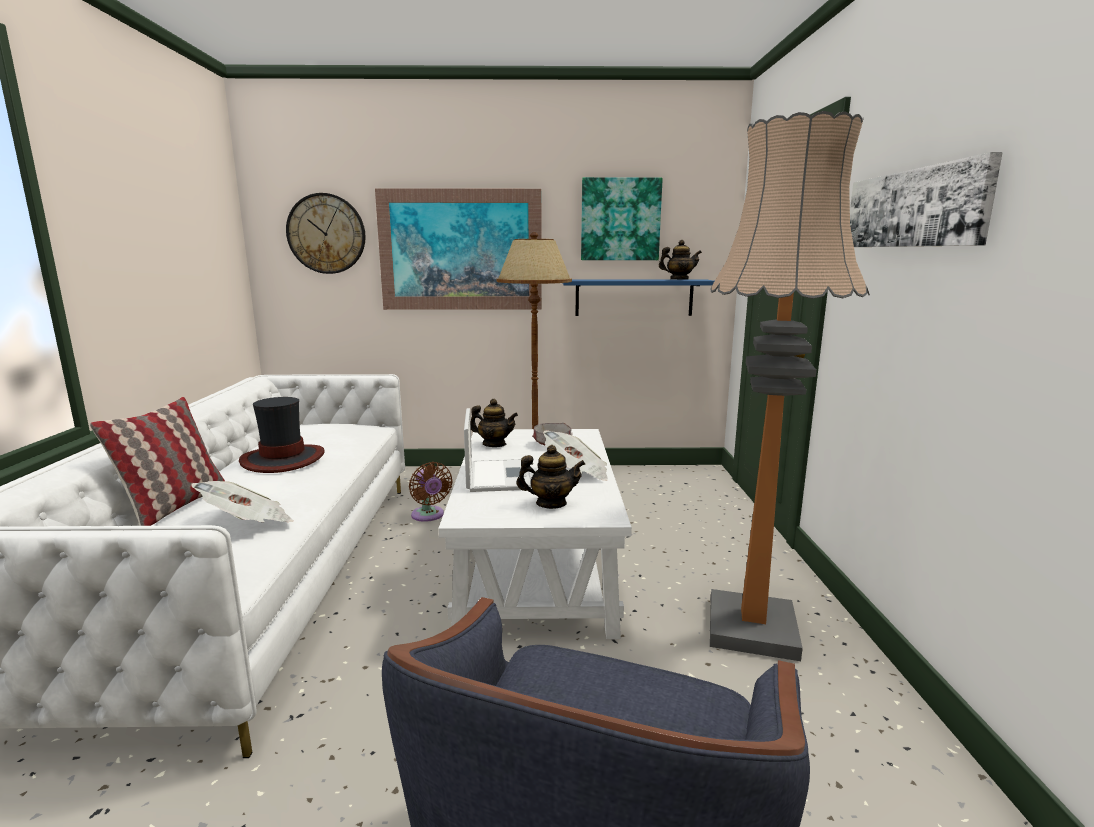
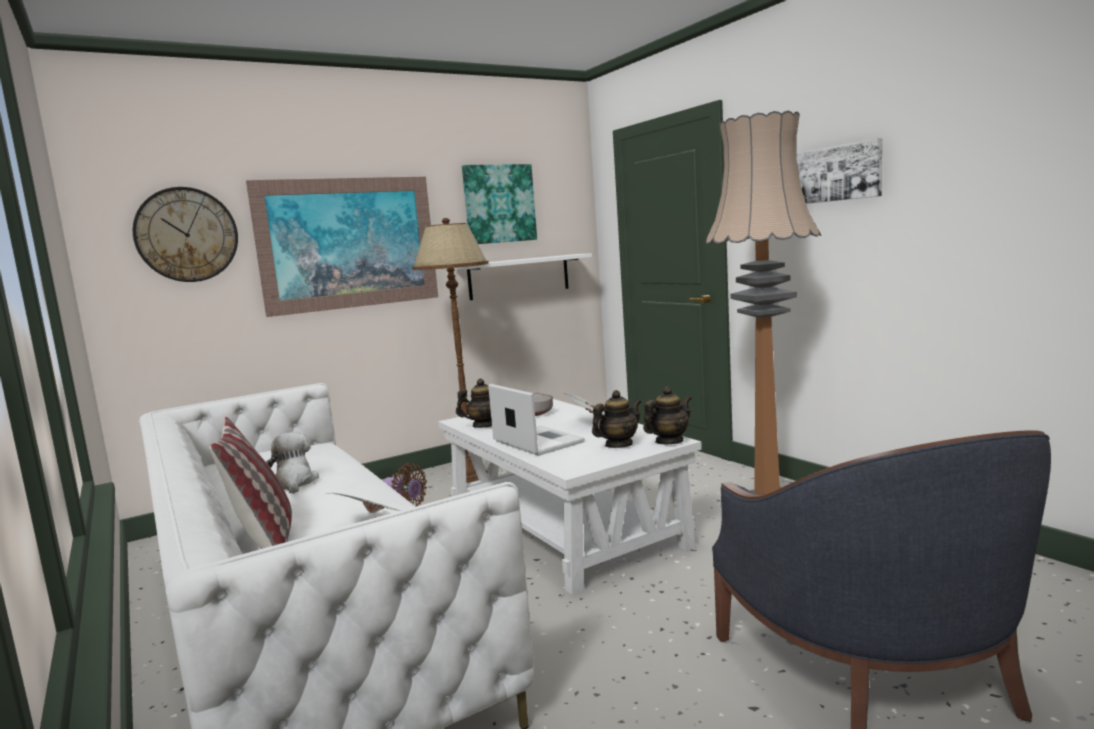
camera: 30 degrees left, 5 degrees down
hat [239,397,325,473] -> plush toy [266,432,319,494]
blue shelf [562,279,714,316] -> white shelf [454,253,592,300]
teapot [659,240,702,279] -> teapot moved to [643,387,692,444]

